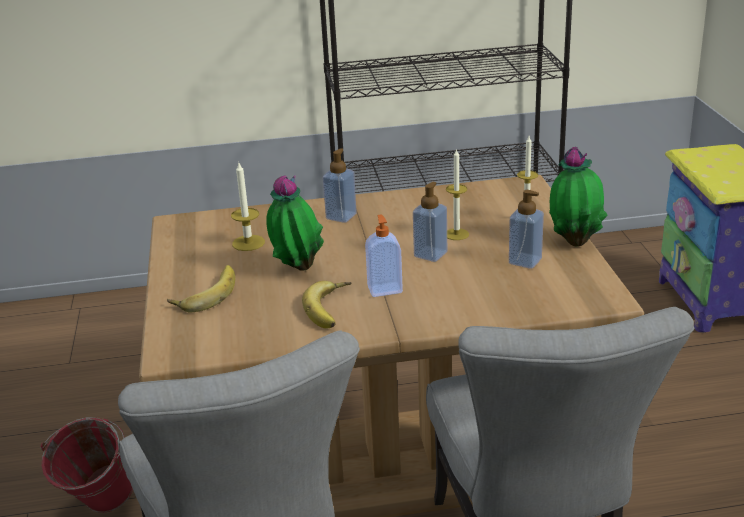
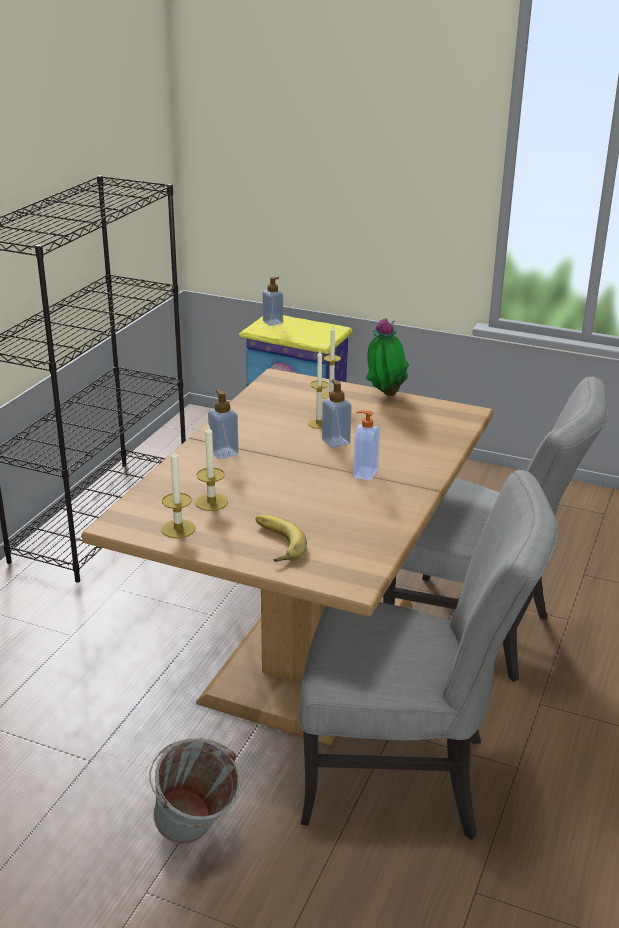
camera: 60 degrees left, 0 degrees up
red bucket [40,418,133,513] -> grey bucket [149,738,241,844]
potted plant [266,175,324,271] -> none
banana [302,281,351,329] -> none
soap dispenser [509,190,544,269] -> soap dispenser moved to [263,277,283,326]
none -> candle [161,449,195,538]

